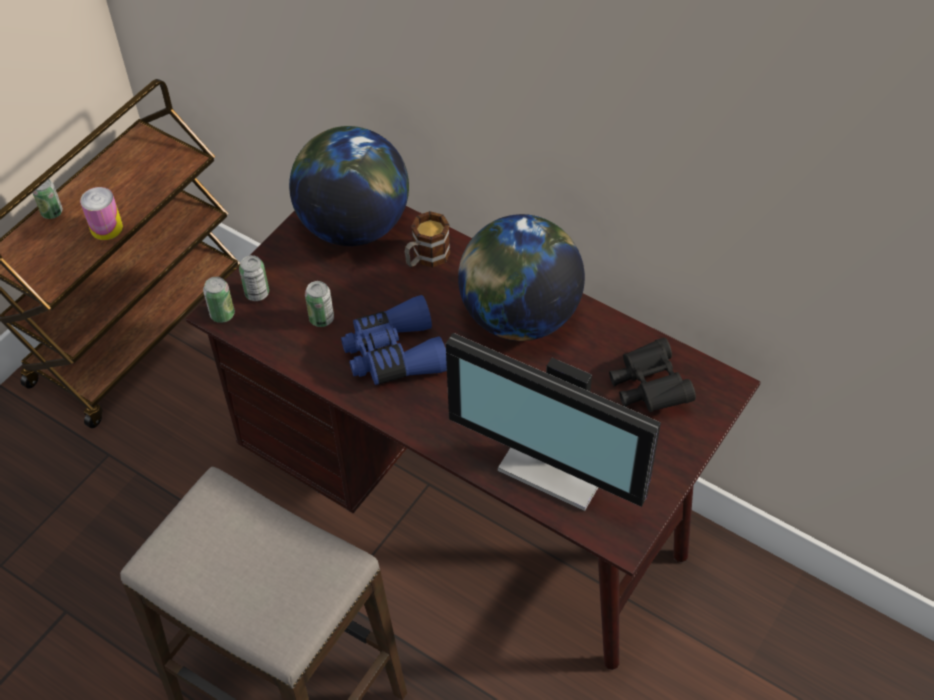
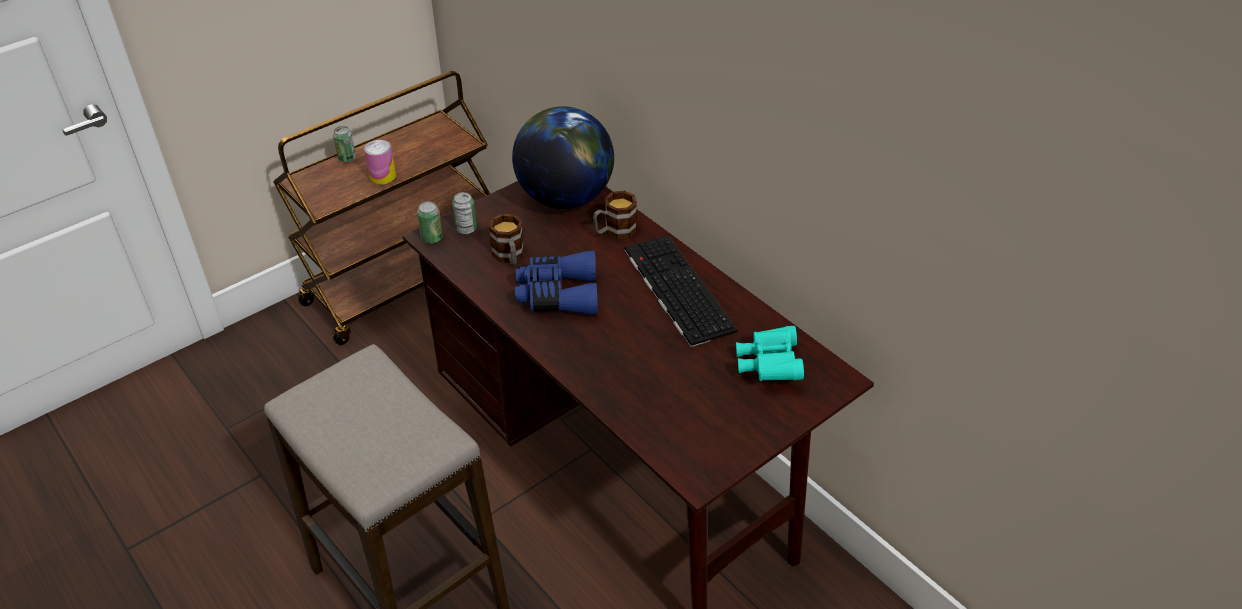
camera: 15 degrees right, 10 degrees down
can [305,281,334,327] -> mug [489,214,525,265]
monitor [446,333,661,511] -> none
globe [458,214,585,341] -> keyboard [624,235,738,347]
black binoculars [609,338,696,412] -> turquoise binoculars [736,326,804,381]

